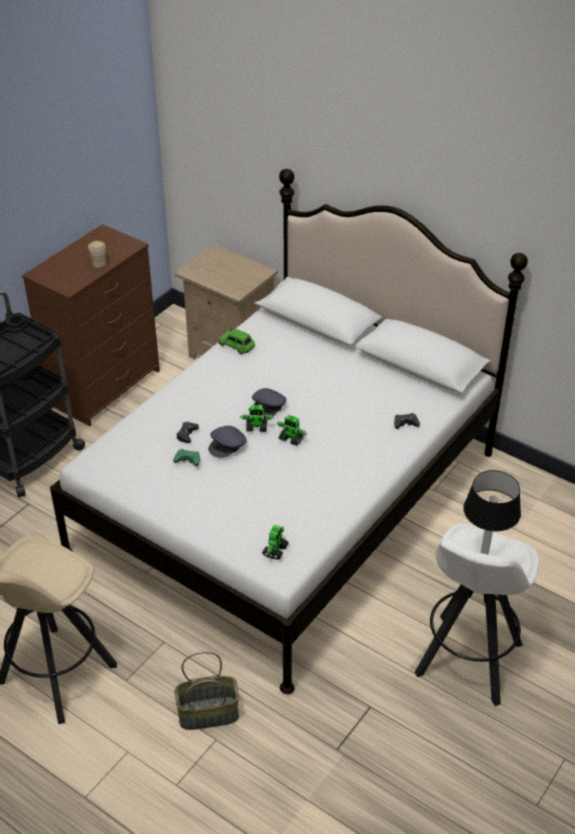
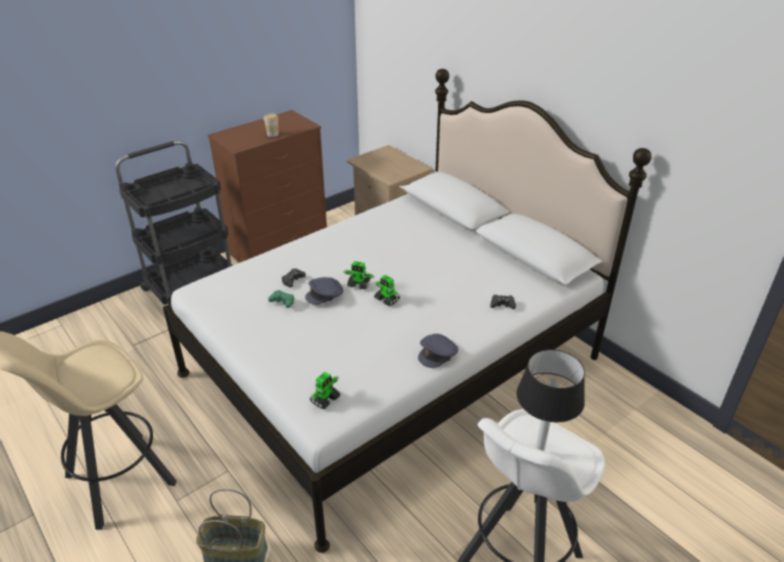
camera: 15 degrees right, 5 degrees down
green toy car [218,329,255,355] -> none
grey cap [252,388,286,416] -> grey cap moved to [418,334,458,368]

